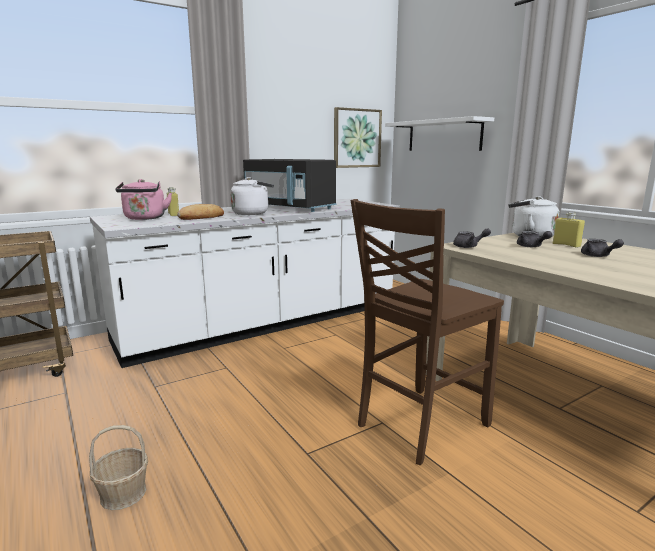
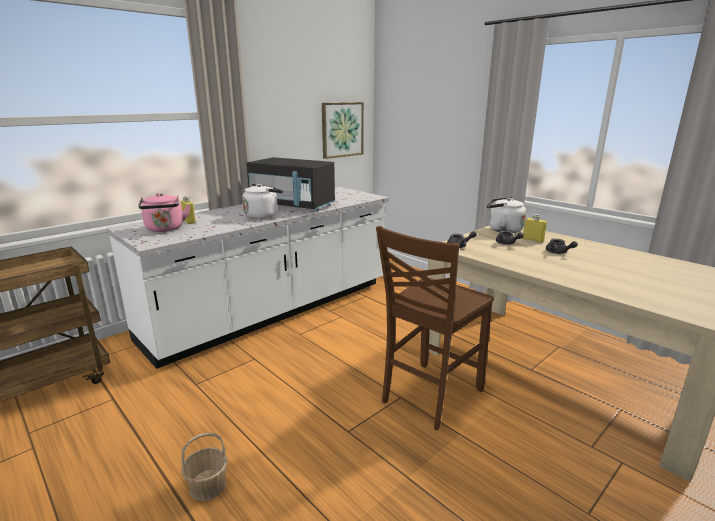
camera: 10 degrees left, 5 degrees up
bread [177,204,224,220] -> none
white shelf [385,116,494,151] -> none

